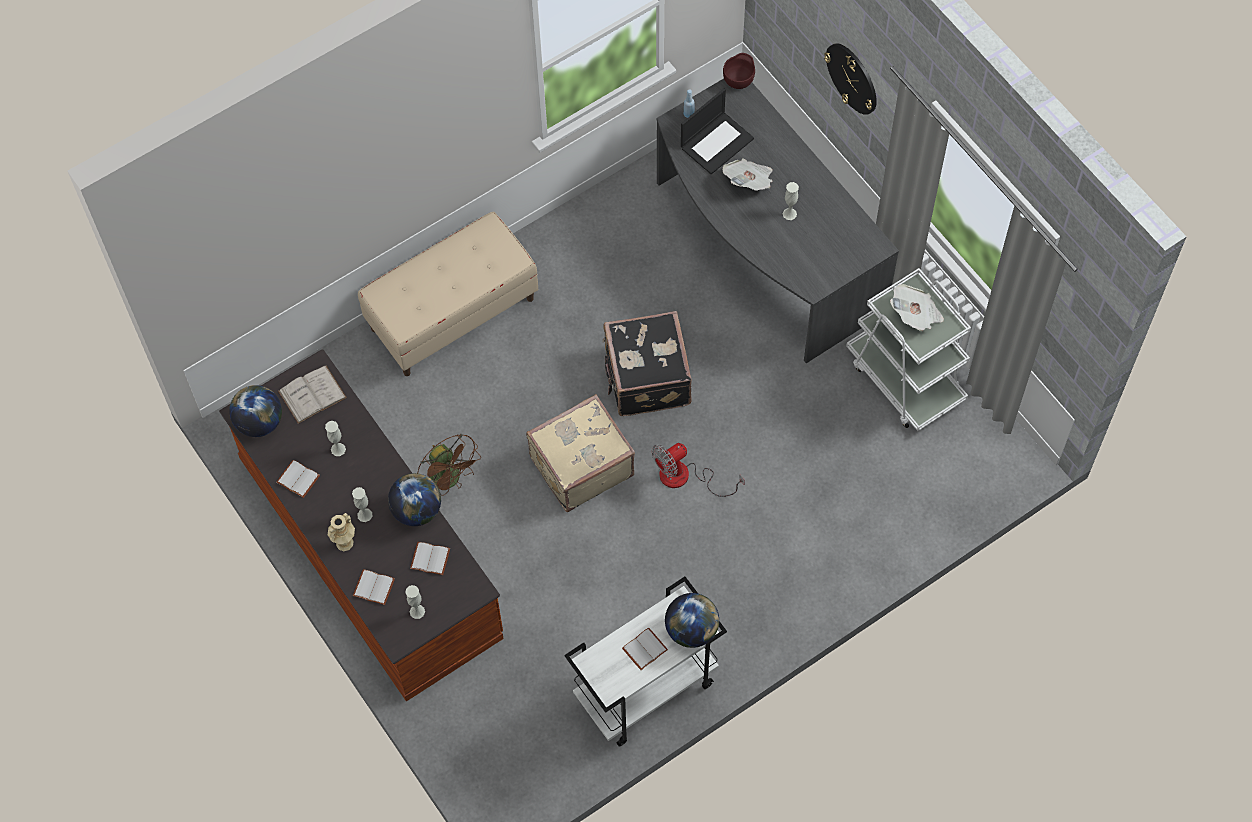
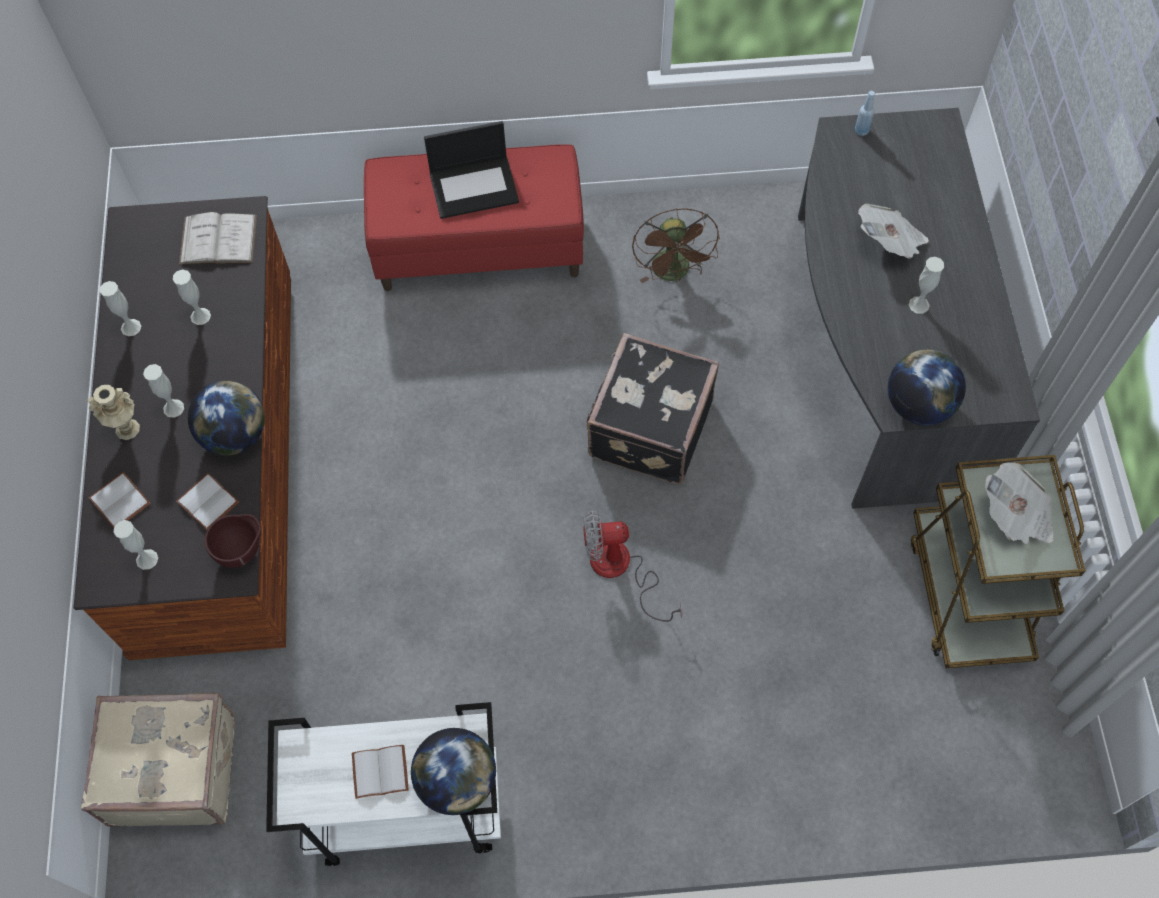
camera: 30 degrees right, 0 degrees up
globe [229,385,282,437] -> globe moved to [888,350,966,425]
white book [276,460,320,498] -> white vase [100,281,141,336]
beige bench [358,212,538,376] -> red bench [364,144,584,291]
brown fan [417,434,481,496] -> brown fan moved to [632,208,720,283]
beige suitcase [526,394,635,512] -> beige suitcase moved to [81,693,236,827]
laptop [681,89,754,174] -> laptop moved to [424,121,519,219]
brown bowl [723,53,755,89] -> brown bowl moved to [205,514,261,568]
wall clock [824,43,877,115] -> none
white cart [846,268,971,431] -> brown cart [911,455,1086,668]

